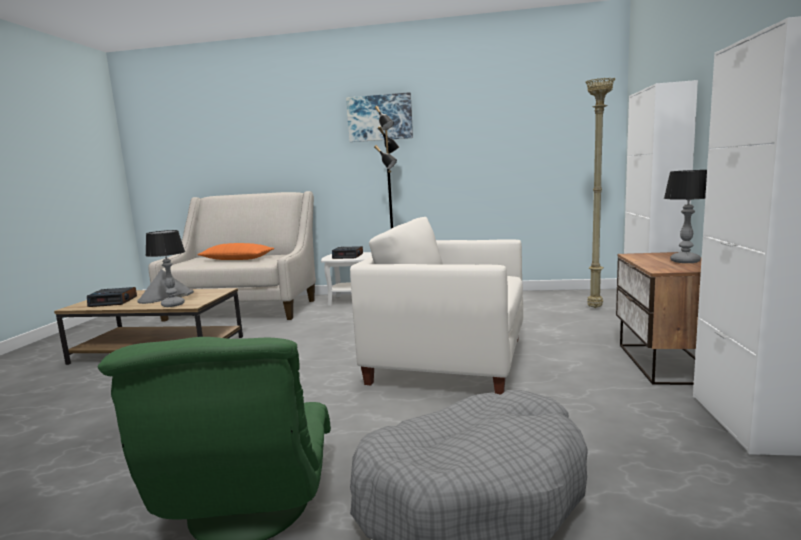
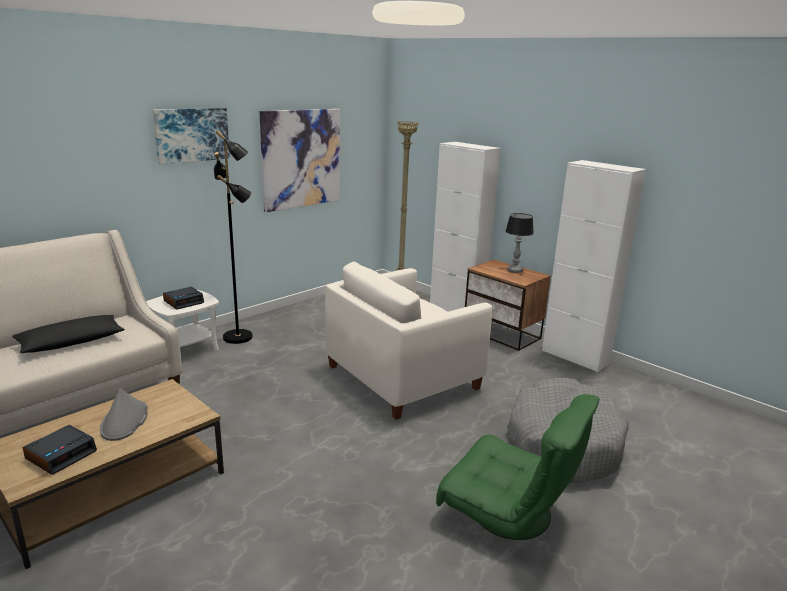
camera: 55 degrees left, 10 degrees up
table lamp [145,230,185,307] -> none
orange pillow [197,243,275,260] -> black pillow [12,315,125,353]
none -> picture [260,109,340,212]

